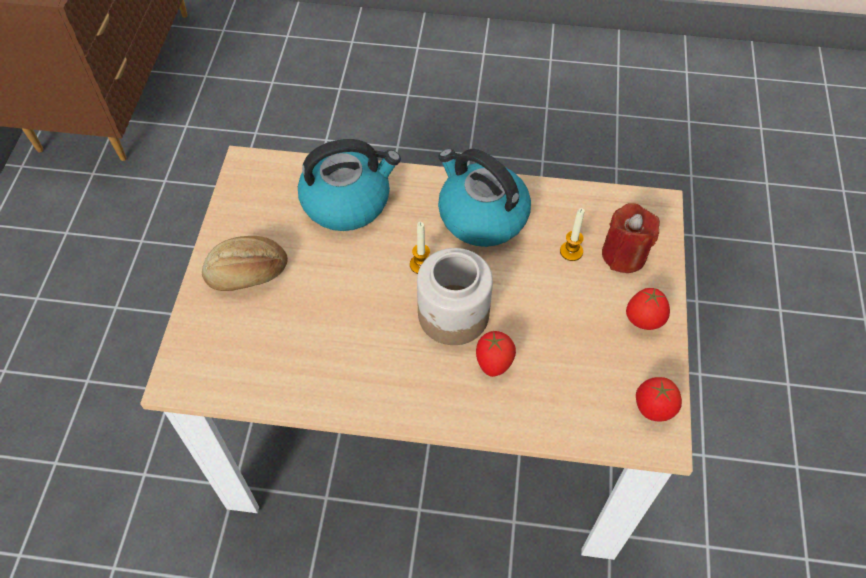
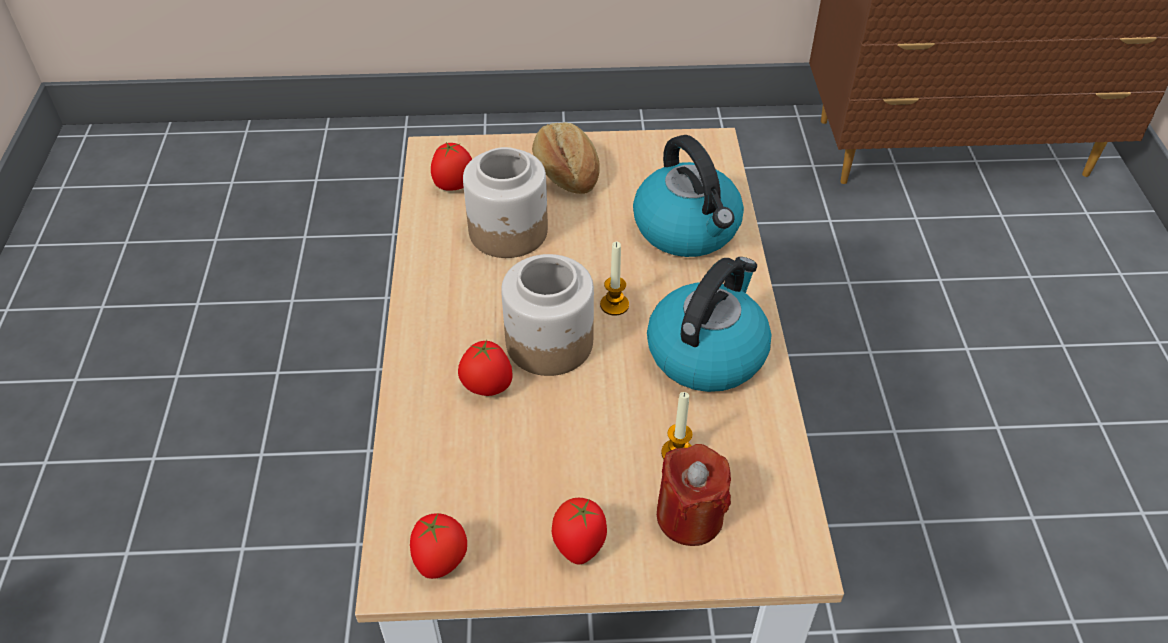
camera: 80 degrees right, 10 degrees down
none -> tomato [431,142,472,190]
none -> jar [463,147,548,258]

